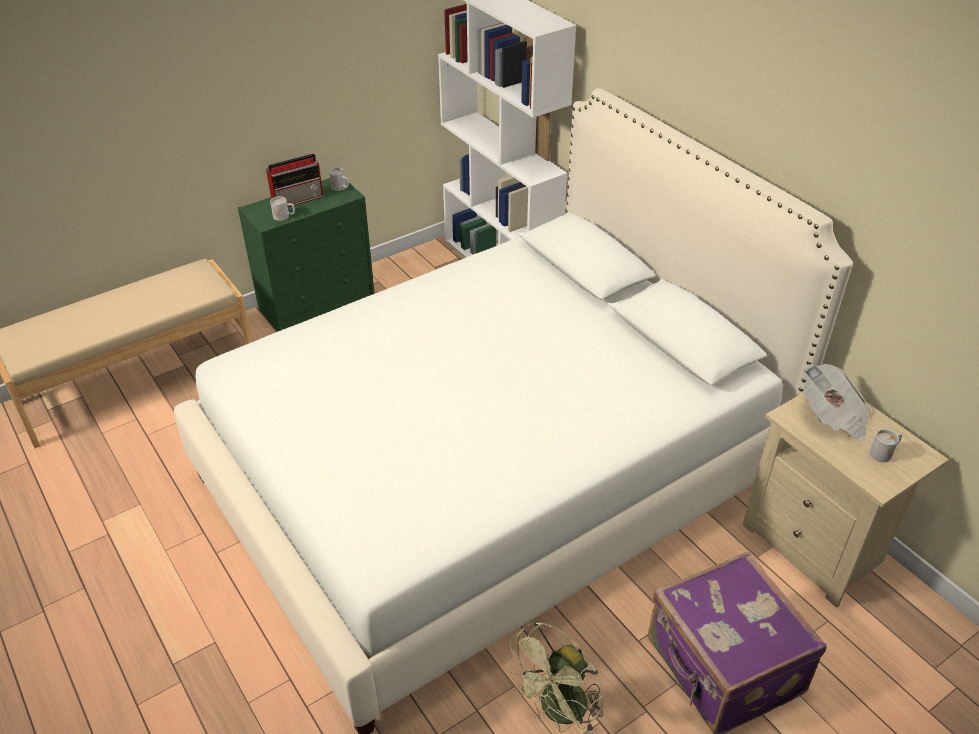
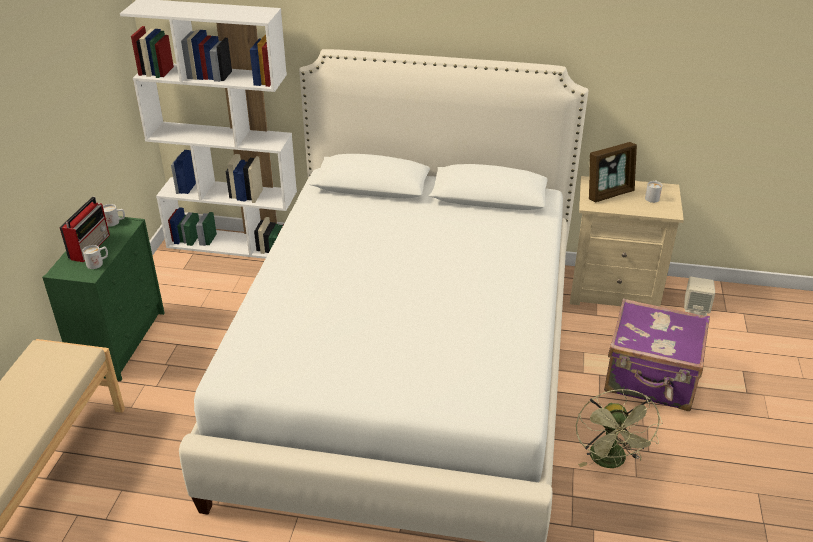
camera: 45 degrees left, 5 degrees down
newspaper [803,364,871,441] -> picture frame [589,142,637,202]
none -> beige speaker [684,277,715,316]

